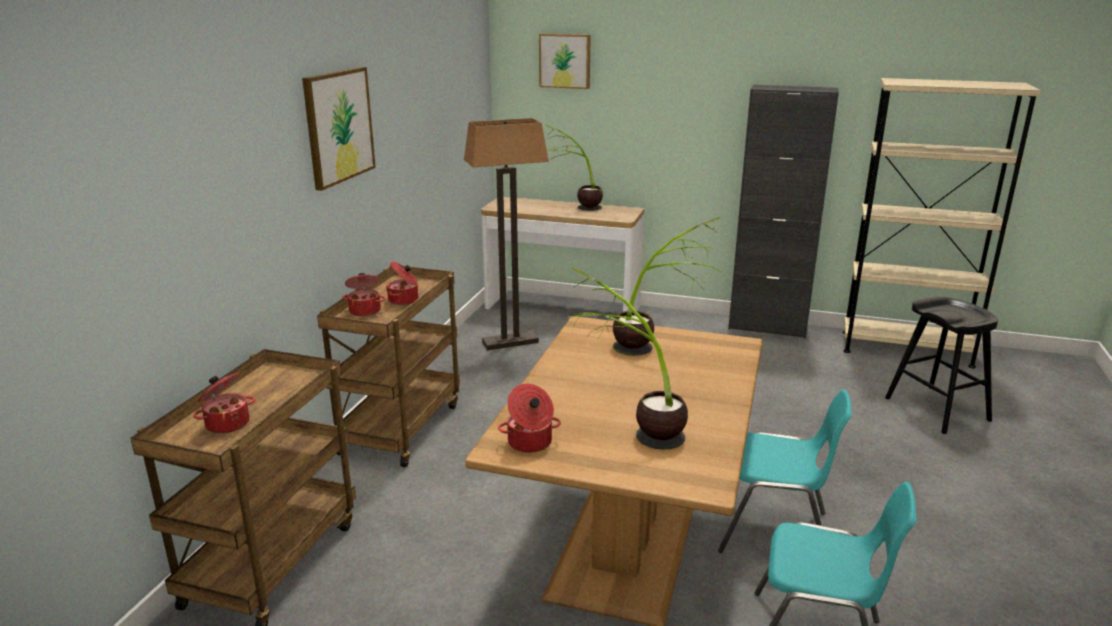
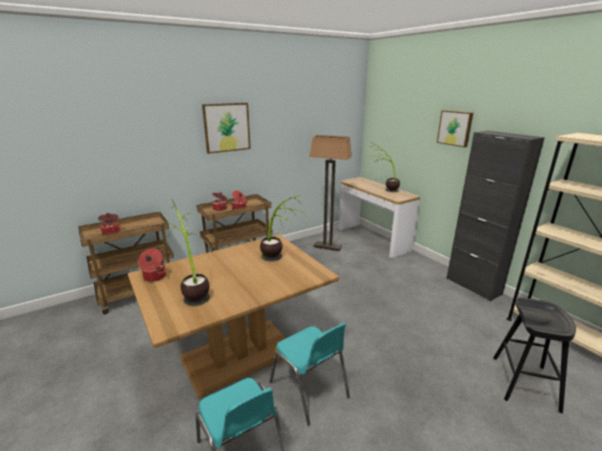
camera: 40 degrees right, 0 degrees up
picture [539,34,591,89] -> picture moved to [437,110,473,147]

